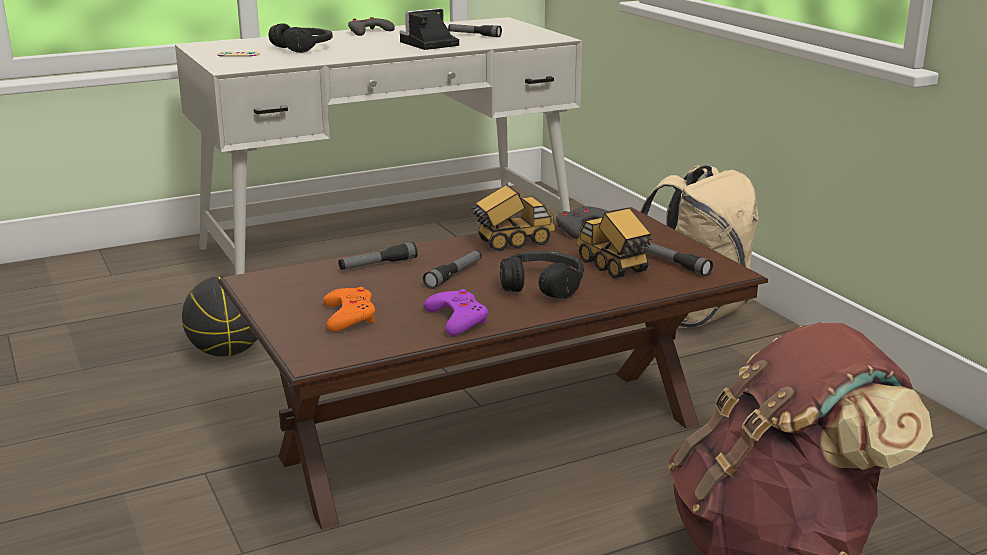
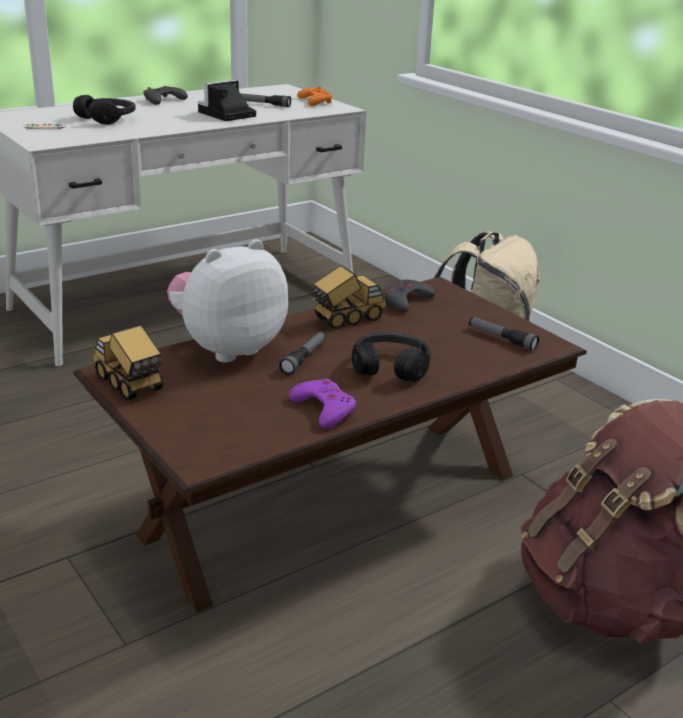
camera: 10 degrees left, 5 degrees up
basketball [182,276,257,357] -> none
orange game controller [323,287,375,332] -> orange game controller moved to [297,86,332,106]
flashlight [338,242,418,270] -> plush toy [167,239,288,363]
toy truck [577,208,652,278] -> toy truck moved to [93,325,163,400]

